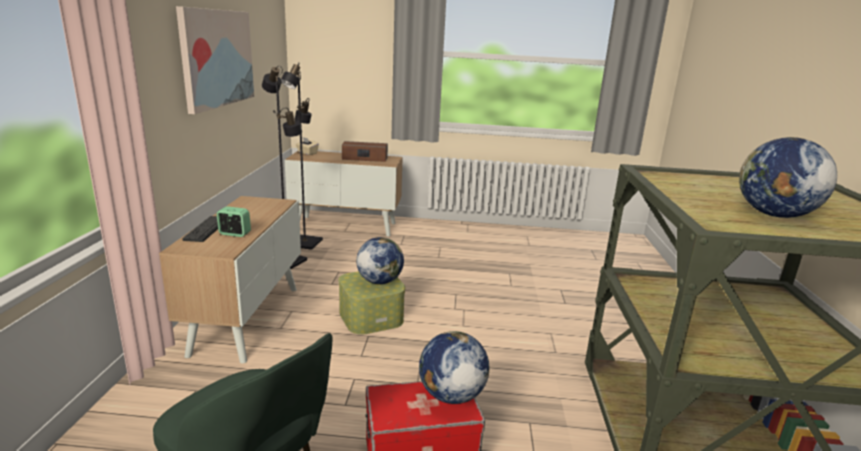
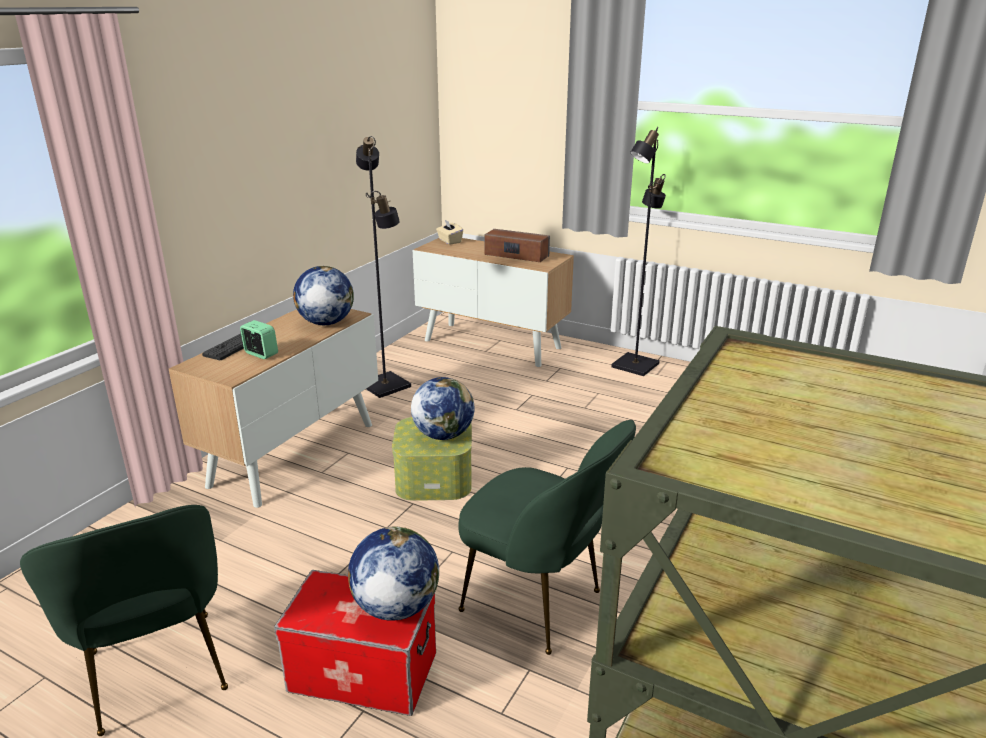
camera: 25 degrees right, 5 degrees up
picture [176,6,254,114] -> none
black floor lamp [281,63,323,250] -> black floor lamp moved to [611,127,666,376]
globe [739,137,837,218] -> globe moved to [293,266,354,325]
none -> green chair [458,420,636,655]

